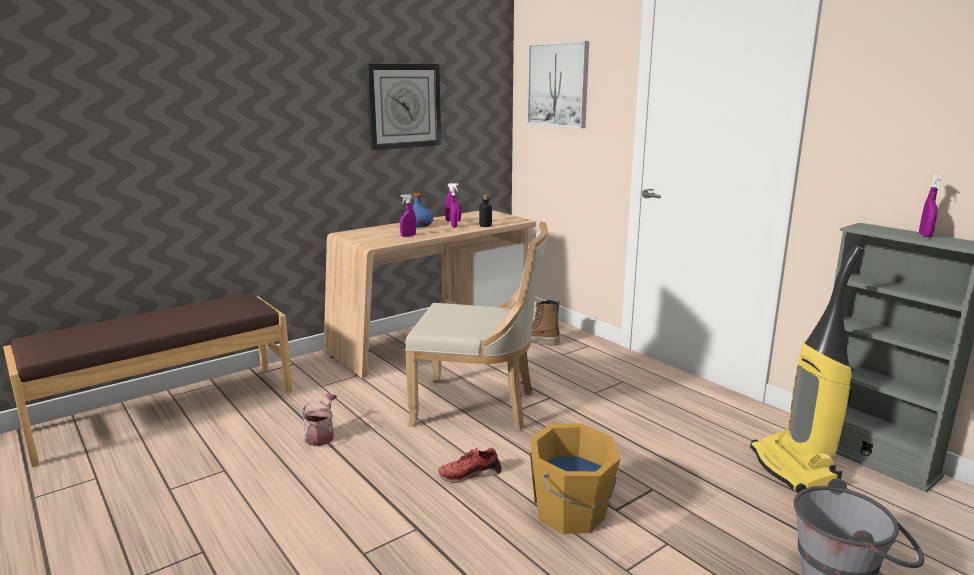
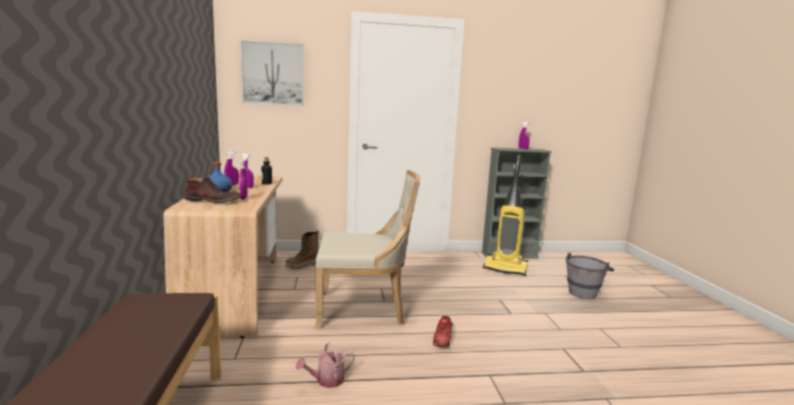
camera: 60 degrees left, 5 degrees down
watering can [302,394,337,446] -> watering can turned 75 degrees counterclockwise [296,342,355,388]
wall clock [366,63,441,151] -> none
beige chair [405,222,548,430] -> beige chair turned 45 degrees clockwise [314,170,420,329]
orange bucket [530,423,621,534] -> none
none -> brown boot [184,177,241,203]

